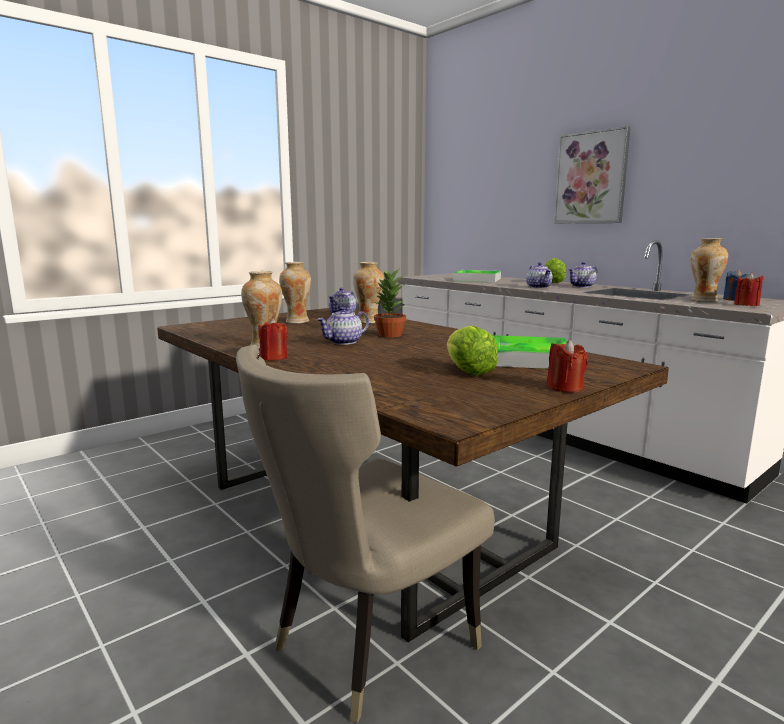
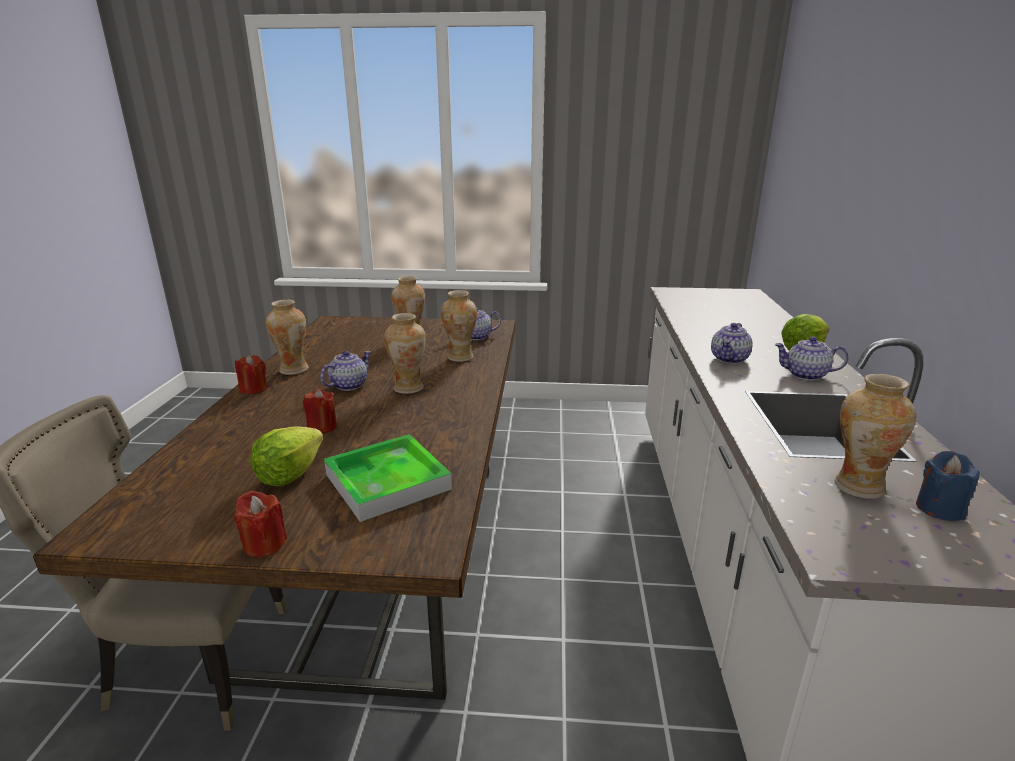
camera: 45 degrees right, 10 degrees up
teapot [317,307,369,345] -> teapot turned 120 degrees clockwise [320,351,371,391]
potted plant [372,269,406,338] -> vase [384,313,426,394]
tray [453,270,501,282] -> none
picture [554,126,631,223] -> none
red candle [734,273,764,306] -> red candle moved to [303,389,337,434]

